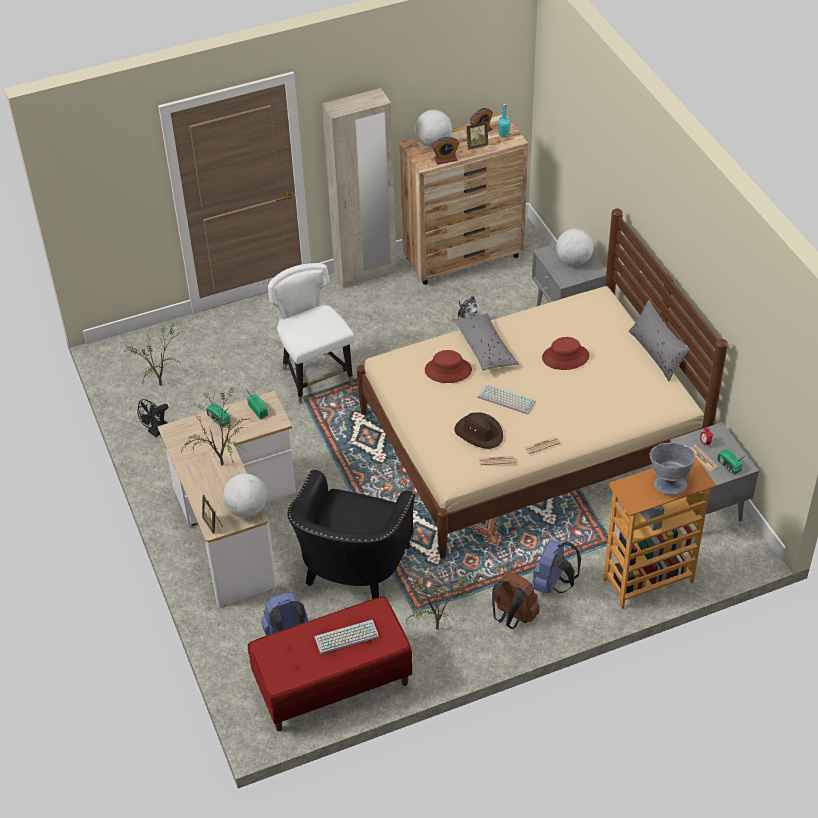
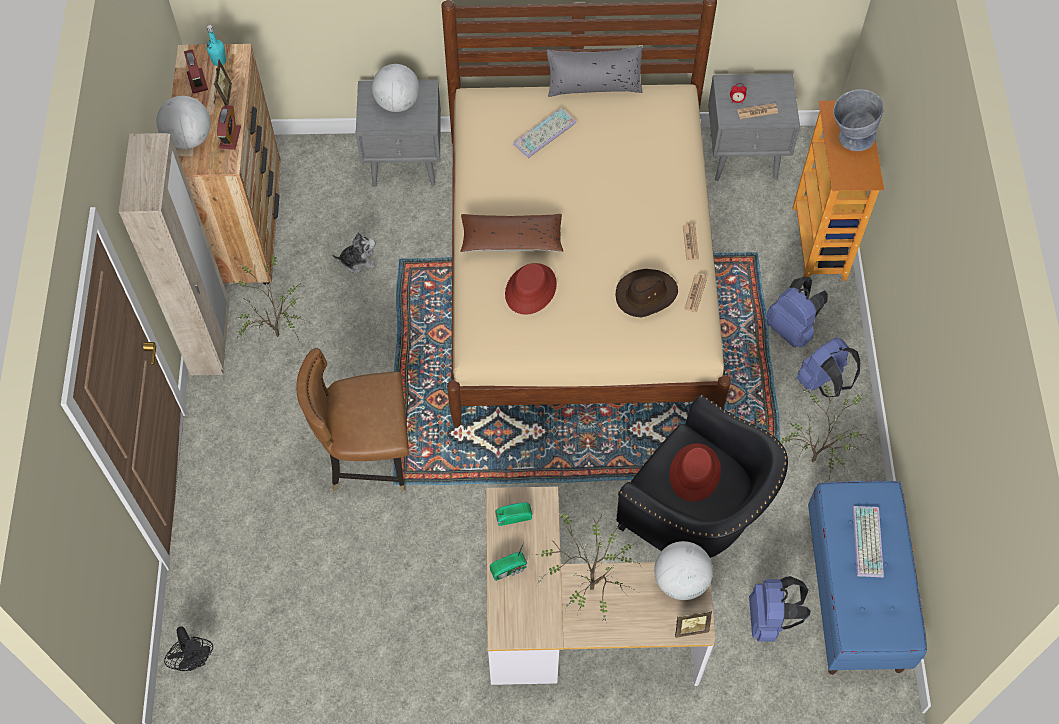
camera: 70 degrees left, 15 degrees up
potted plant [122,323,185,386] -> potted plant moved to [228,255,309,344]
black fan [137,399,168,437] -> black fan moved to [164,626,213,671]
red bench [248,596,412,731] -> blue bench [808,481,927,675]
white chair [268,263,355,404] -> brown chair [297,348,409,491]
grey pillow [451,314,519,371] -> brown pillow [460,214,563,252]
keyboard [477,384,536,415] -> keyboard moved to [513,108,576,158]
brown backpack [492,573,539,629] -> blue backpack [796,337,860,397]
red hat [542,337,589,370] -> red hat moved to [670,443,721,502]
radio [717,449,745,475] -> none

